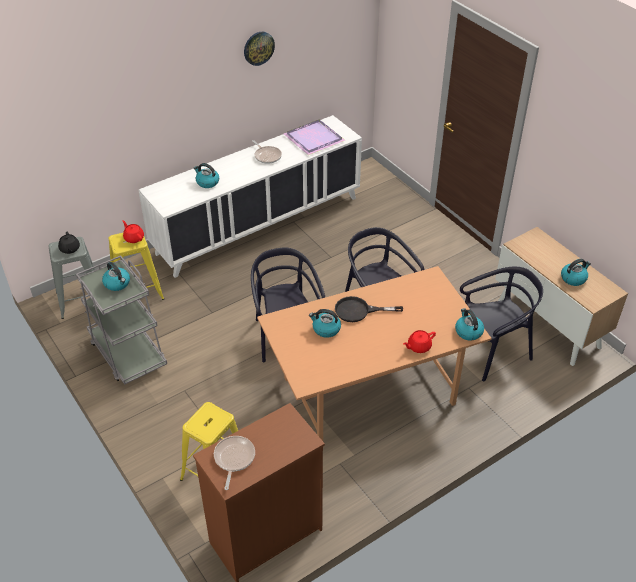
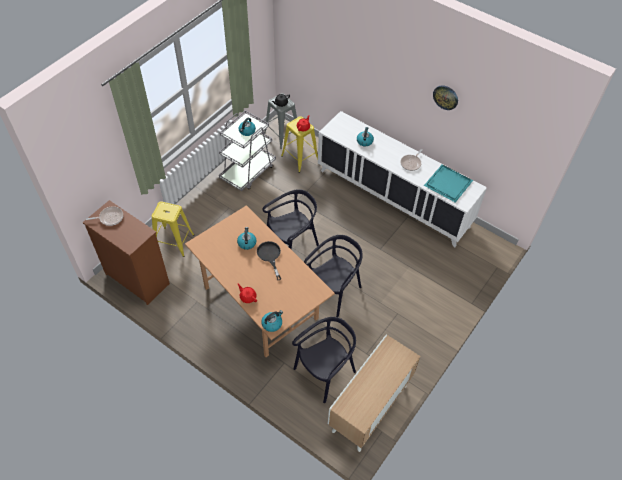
camera: 70 degrees right, 10 degrees up
purple tray [284,120,345,155] -> turquoise tray [424,164,473,203]
black chair [460,267,543,382] -> black chair turned 90 degrees counterclockwise [292,317,356,403]
kettle [561,259,591,286] -> none

